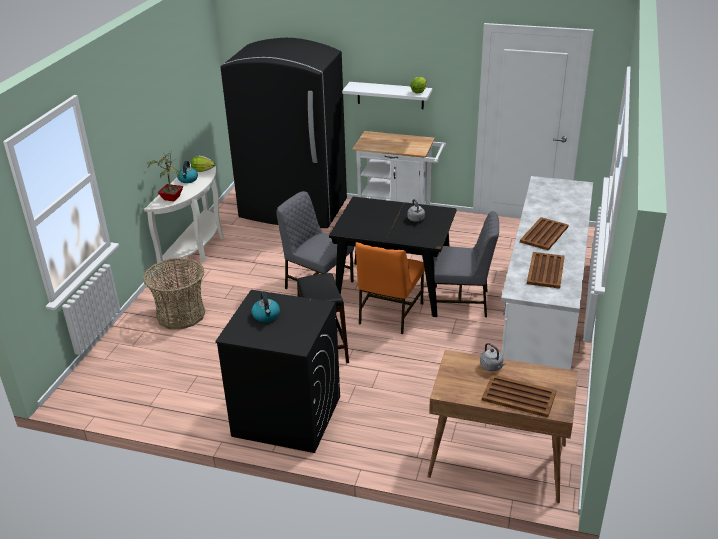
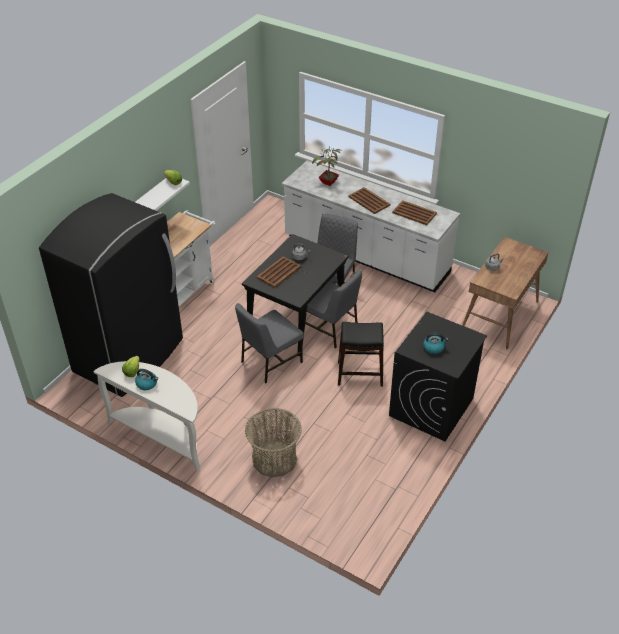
camera: 75 degrees left, 10 degrees up
potted plant [147,150,183,201] -> potted plant moved to [312,146,341,186]
orange chair [355,242,425,334] -> grey chair [305,269,362,348]
brown tray [482,374,557,417] -> brown tray moved to [257,256,301,288]

